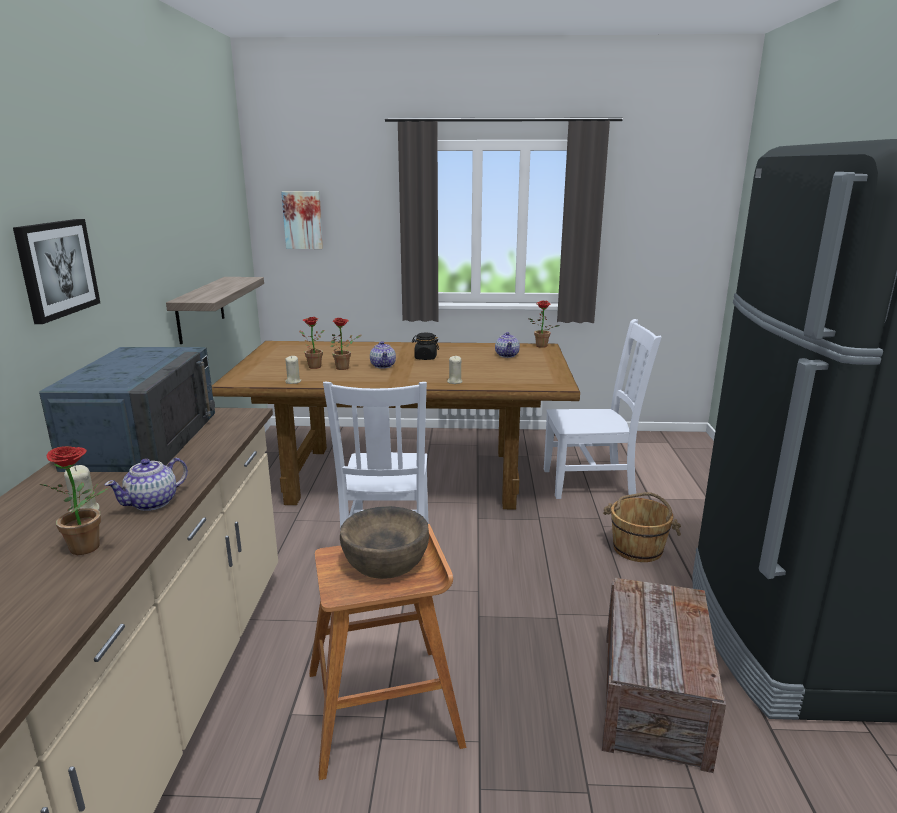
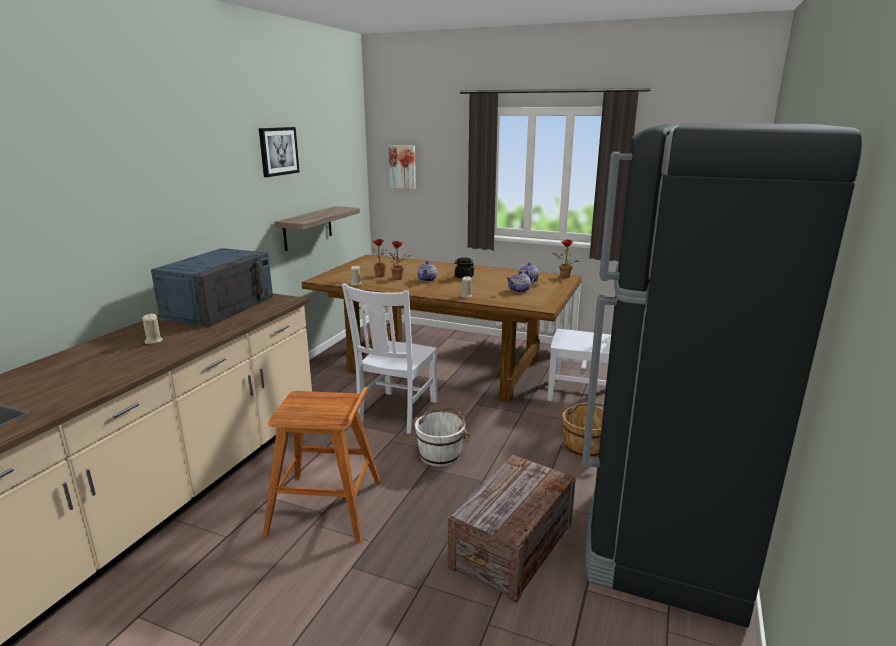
camera: 20 degrees right, 0 degrees up
picture [13,219,100,324] -> picture moved to [259,127,300,177]
potted plant [40,446,108,555] -> none
teapot [105,458,188,511] -> teapot moved to [506,271,534,293]
brown bowl [340,506,429,579] -> none
none -> white bucket [411,407,470,467]

